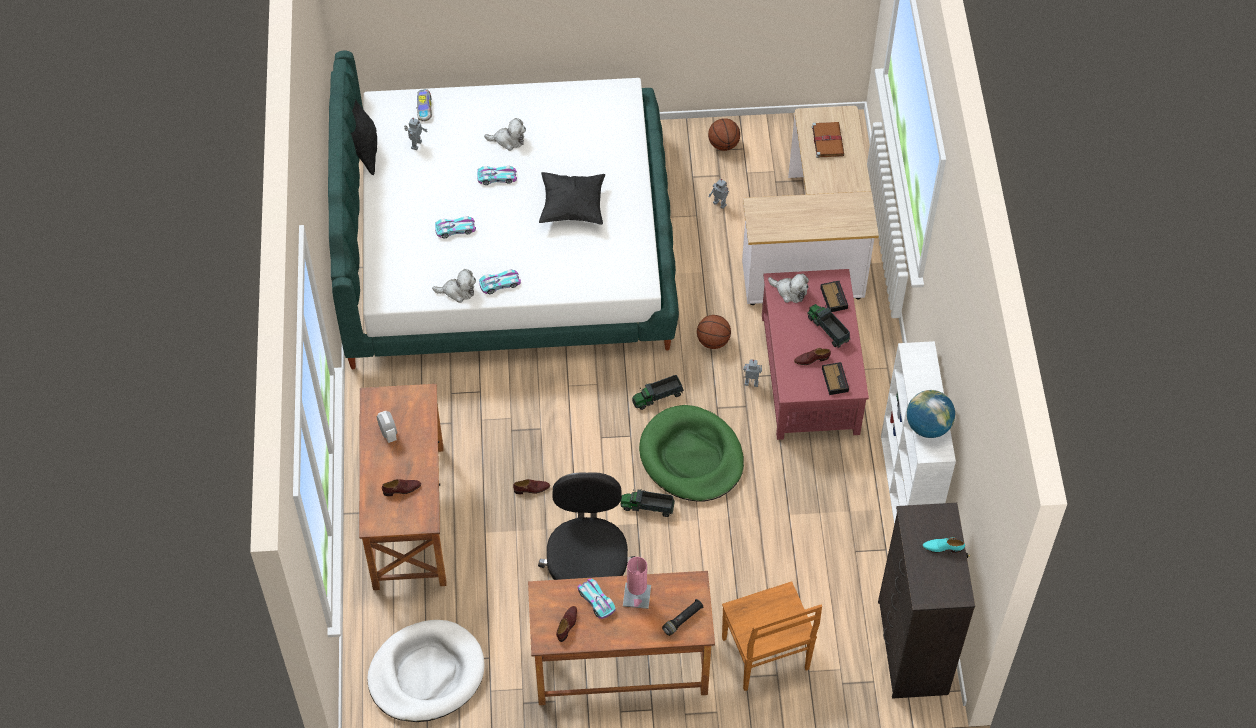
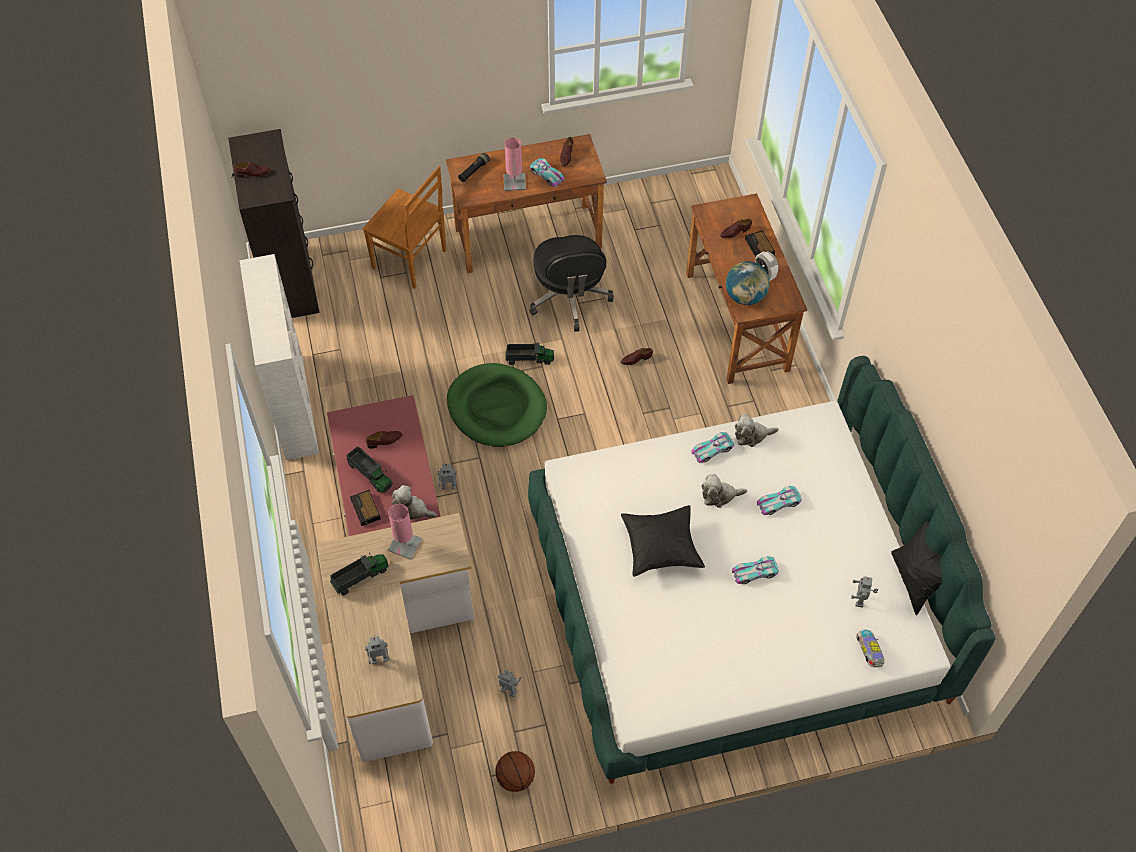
camera: 170 degrees right, 0 degrees up
white dog bed [368,620,485,722] -> none
plush toy [484,118,526,151] -> plush toy moved to [701,474,747,508]
toy truck [632,375,684,410] -> toy truck moved to [330,553,389,596]
basketball [697,315,731,349] -> none
brown chair [722,581,822,691] -> brown chair turned 150 degrees clockwise [363,166,446,289]
brown book [812,122,844,158] -> toy robot [365,635,389,665]
alarm clock [822,362,849,395] -> alarm clock moved to [745,230,775,257]
globe [907,390,955,438] -> globe moved to [726,261,770,305]
turquoise shoe [922,537,965,553] -> brown shoe [234,162,271,178]
none -> pink table lamp [387,504,422,560]

